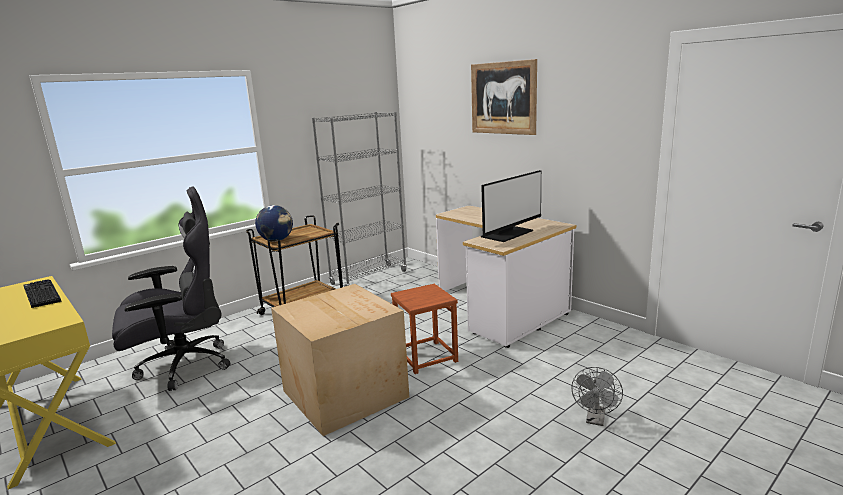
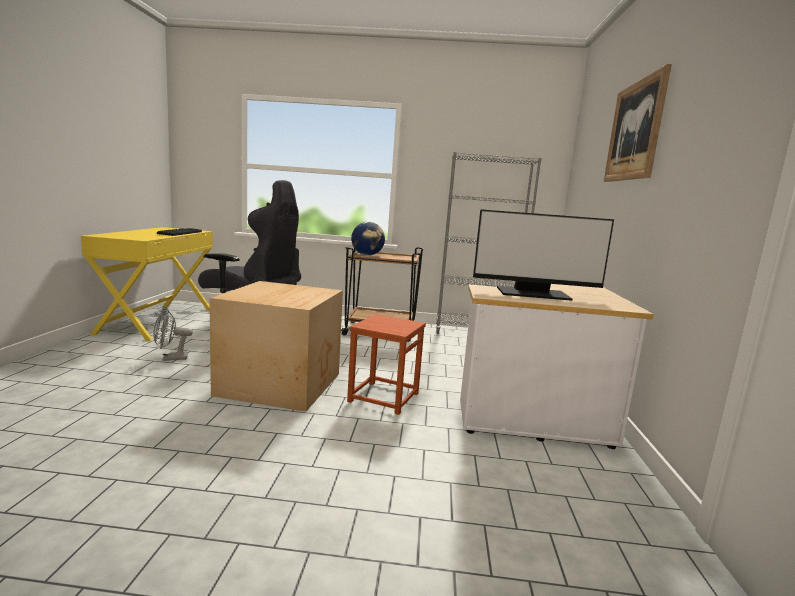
camera: 45 degrees right, 5 degrees down
grey fan [571,367,623,426] -> grey fan moved to [153,311,193,361]

